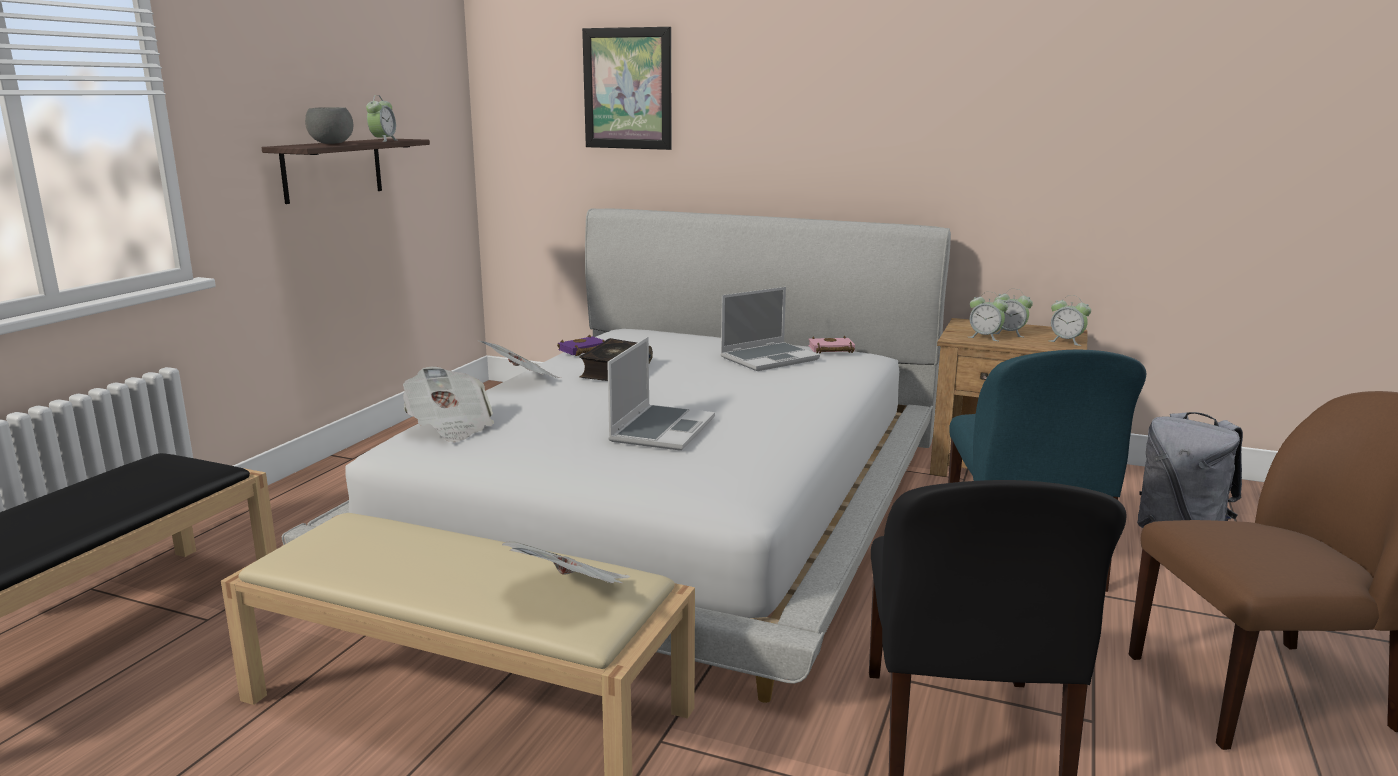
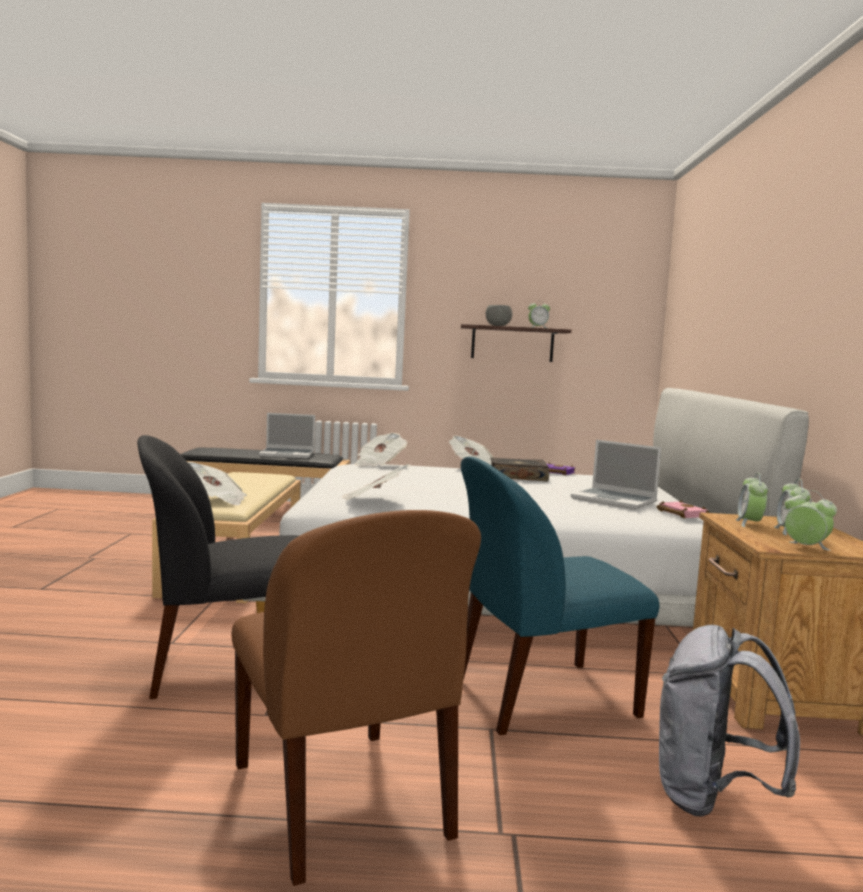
camera: 70 degrees right, 10 degrees down
picture [582,27,672,150] -> none
laptop [607,337,715,451] -> laptop moved to [259,413,315,459]
alarm clock [1050,295,1091,346] -> alarm clock turned 120 degrees clockwise [785,490,837,551]
none -> newspaper [342,464,410,500]

